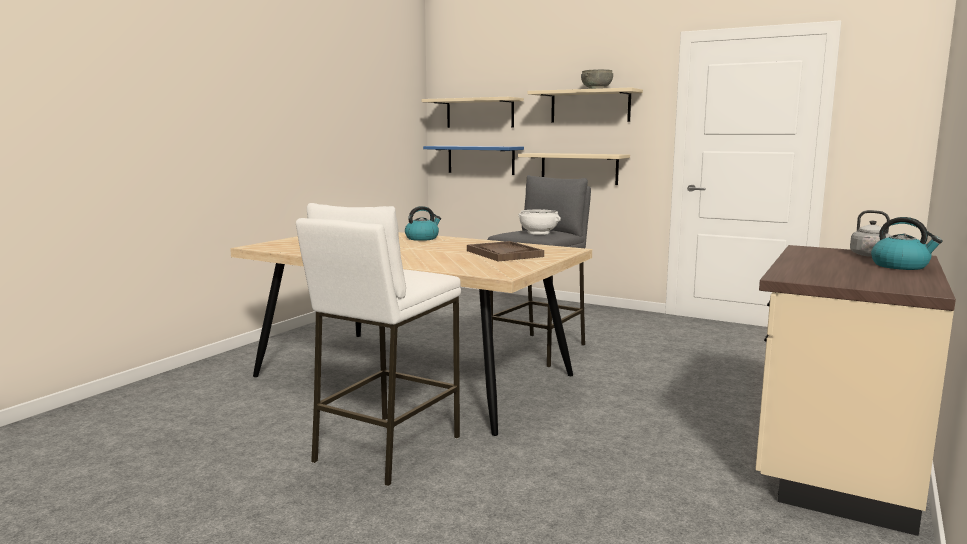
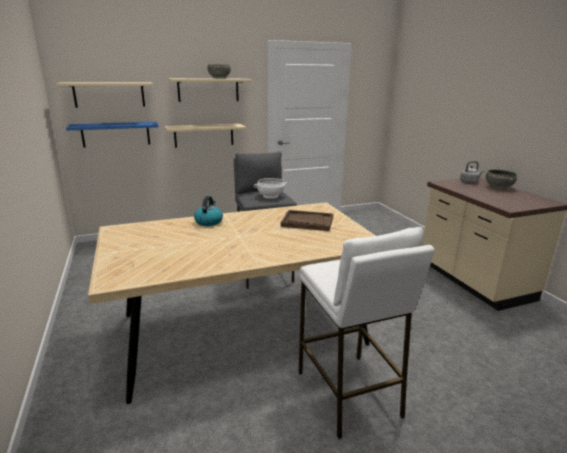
camera: 50 degrees left, 10 degrees up
kettle [871,217,943,270] -> grey bowl [486,170,517,190]

